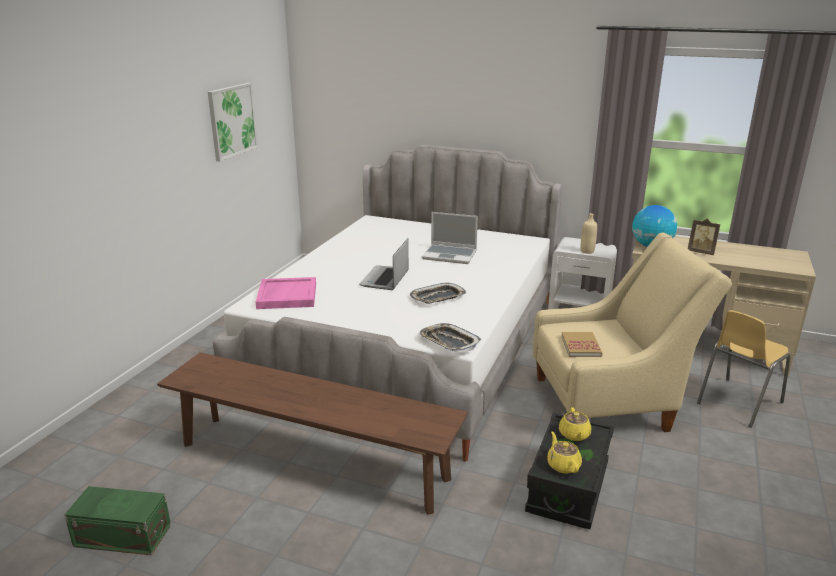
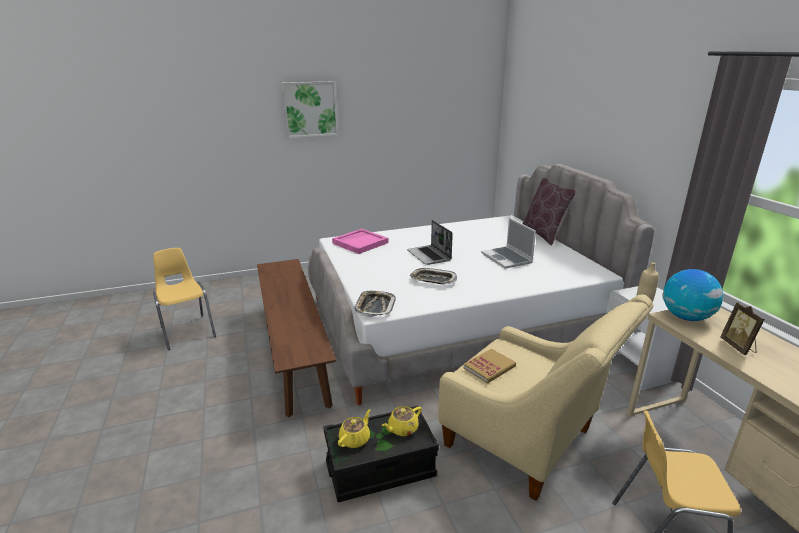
camera: 50 degrees right, 0 degrees up
green storage box [64,486,171,555] -> yellow chair [153,248,216,350]
picture [208,83,258,161] -> picture moved to [282,81,339,138]
laptop [359,238,409,290] -> laptop turned 90 degrees counterclockwise [407,220,453,265]
none -> brown pillow [522,178,575,246]

